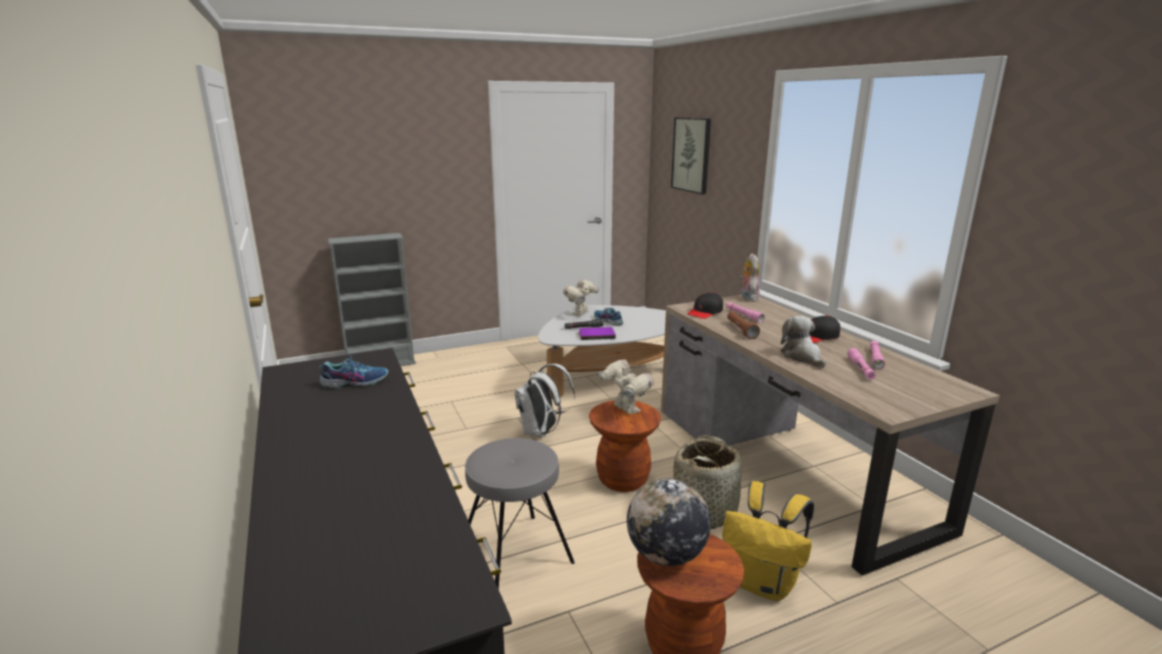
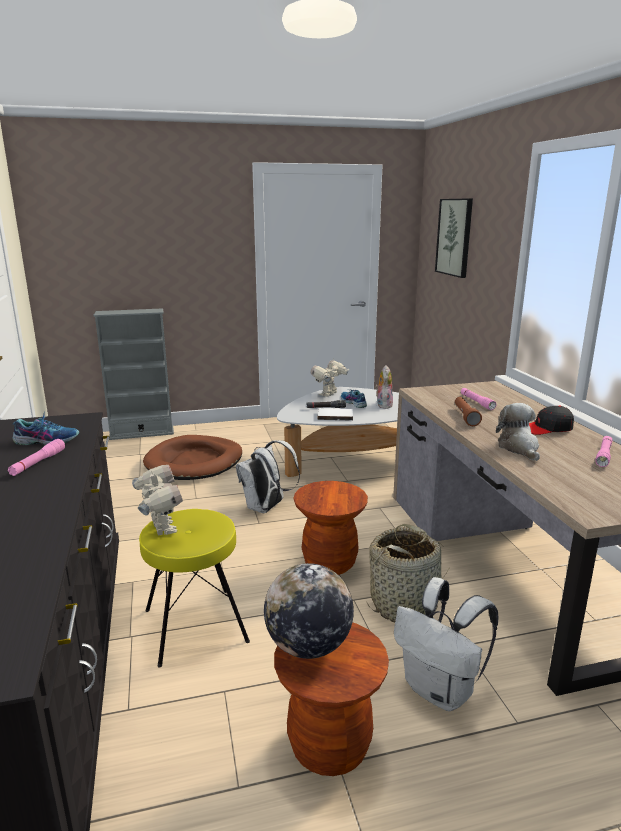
camera: 10 degrees right, 0 degrees up
grey stool [465,438,575,589] -> yellow stool [139,509,250,668]
purple book [579,327,616,340] -> white book [318,408,353,421]
toy robot [599,359,654,414] -> toy robot moved to [132,465,183,535]
black cap [687,292,723,319] -> none
yellow backpack [722,481,814,601] -> white backpack [394,577,499,711]
plush toy [740,253,760,302] -> plush toy moved to [375,365,393,409]
pink flashlight [847,348,876,380] -> pink flashlight moved to [8,439,65,476]
none -> brown dog bed [143,435,242,480]

